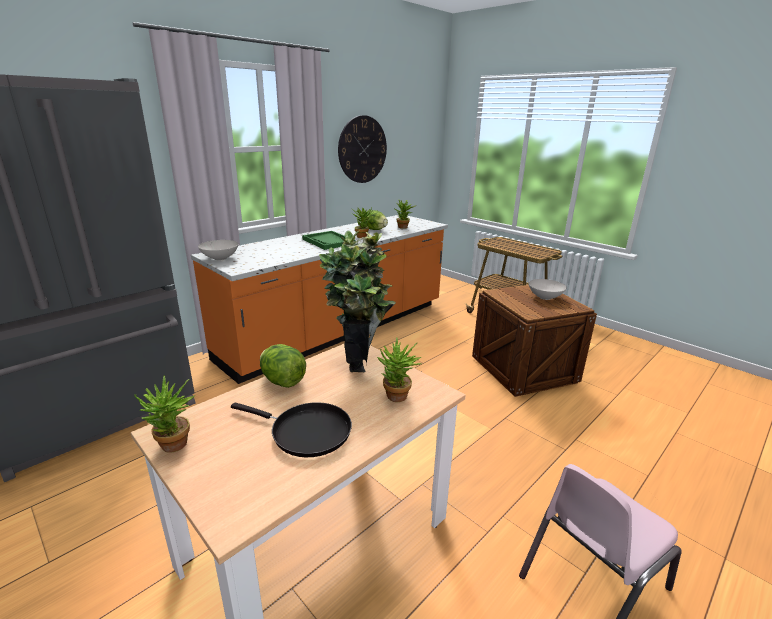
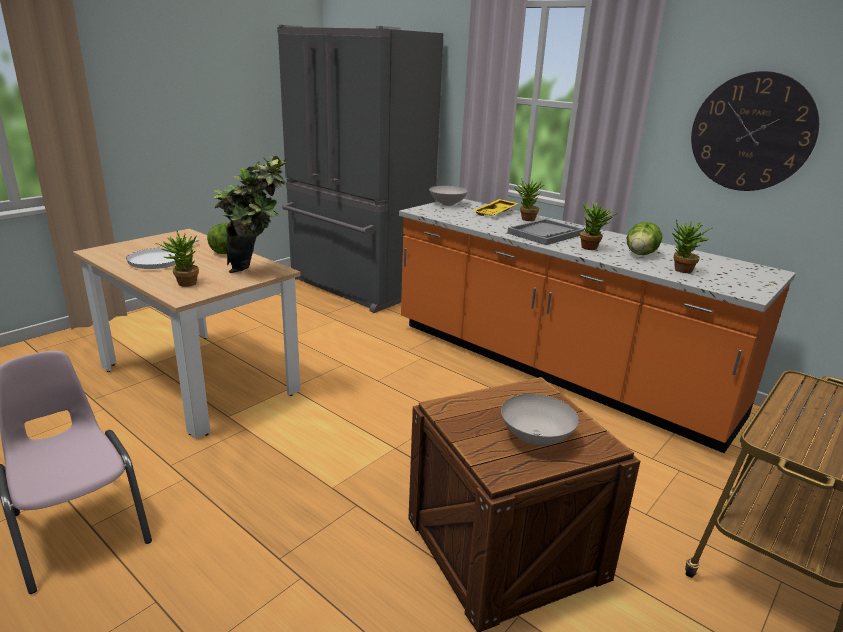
camera: 85 degrees right, 0 degrees up
potted plant [134,376,196,453] -> potted plant moved to [513,178,544,221]
black frying pan [231,402,352,457] -> white frying pan [126,239,199,269]
green tray [302,231,356,250] -> grey tray [508,219,584,245]
none -> yellow tray [473,199,519,216]

